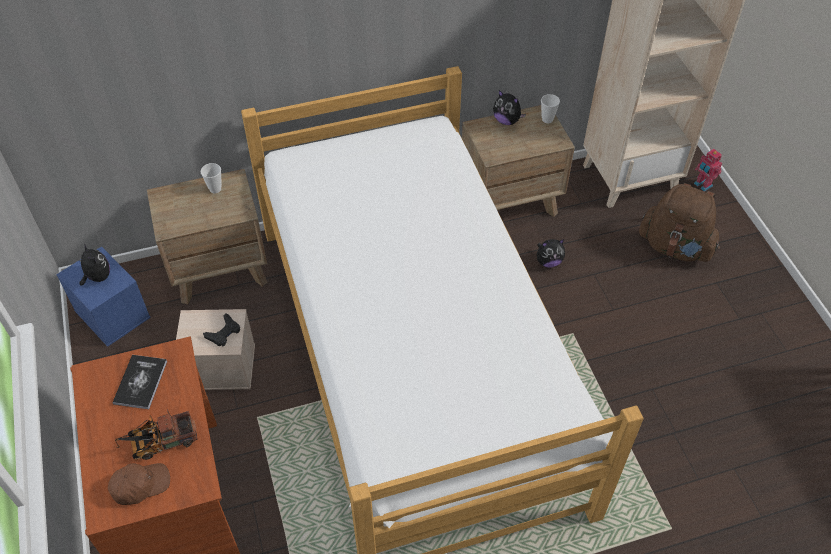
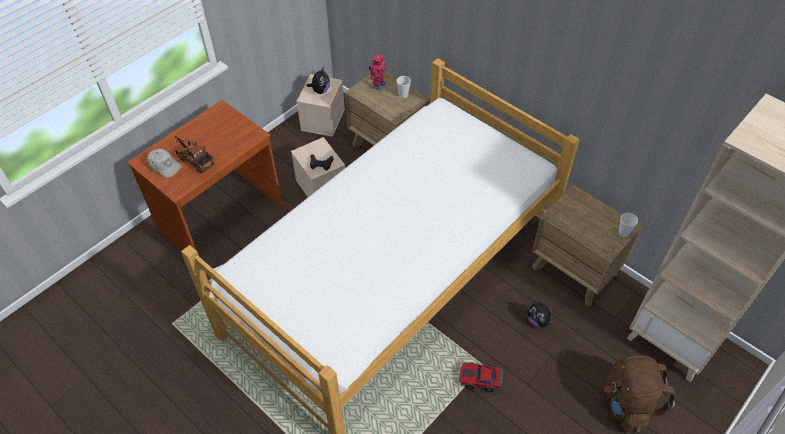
camera: 60 degrees right, 0 degrees up
blue storage box [56,246,151,347] -> beige storage box [296,74,345,137]
brown cap [108,463,170,505] -> white cap [147,149,182,178]
book [113,355,167,409] -> none
plush toy [493,90,526,125] -> none
toy robot [694,149,722,192] -> toy robot moved to [369,54,386,91]
none -> toy car [459,362,503,392]

